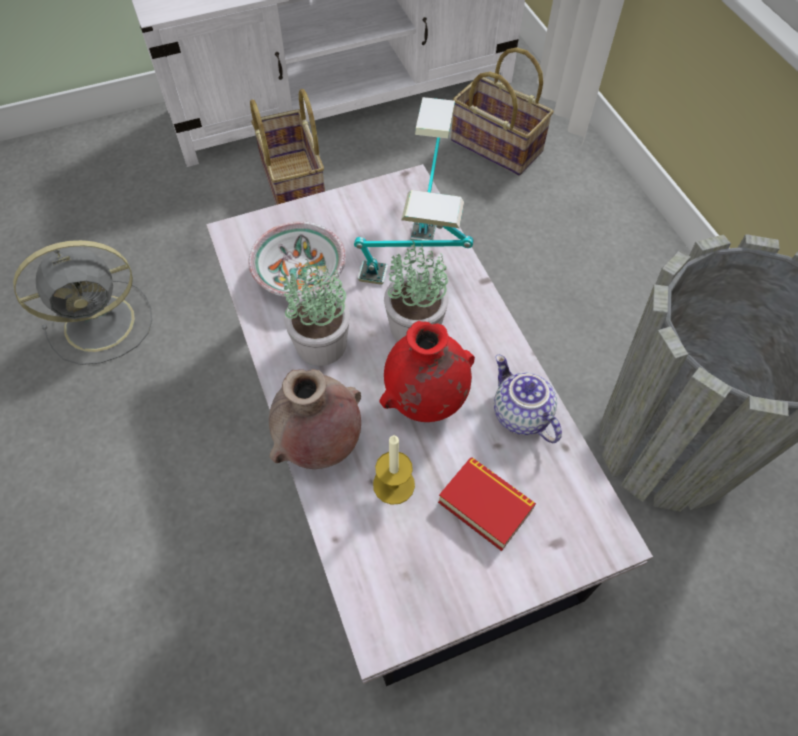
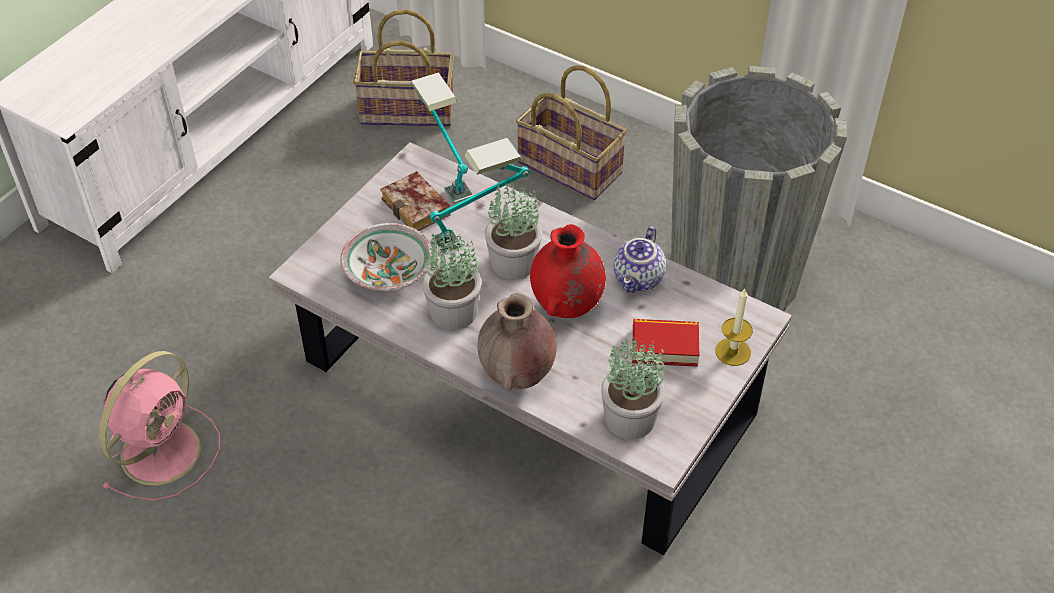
camera: 35 degrees left, 10 degrees down
grey fan [13,240,152,365] -> pink fan [99,351,220,501]
basket [250,89,325,205] -> basket moved to [516,65,627,200]
candle [373,435,415,505] -> candle moved to [715,288,753,366]
teapot [494,355,562,443] -> teapot turned 90 degrees counterclockwise [613,226,666,293]
none -> book [380,171,451,231]
none -> potted plant [601,338,665,439]

